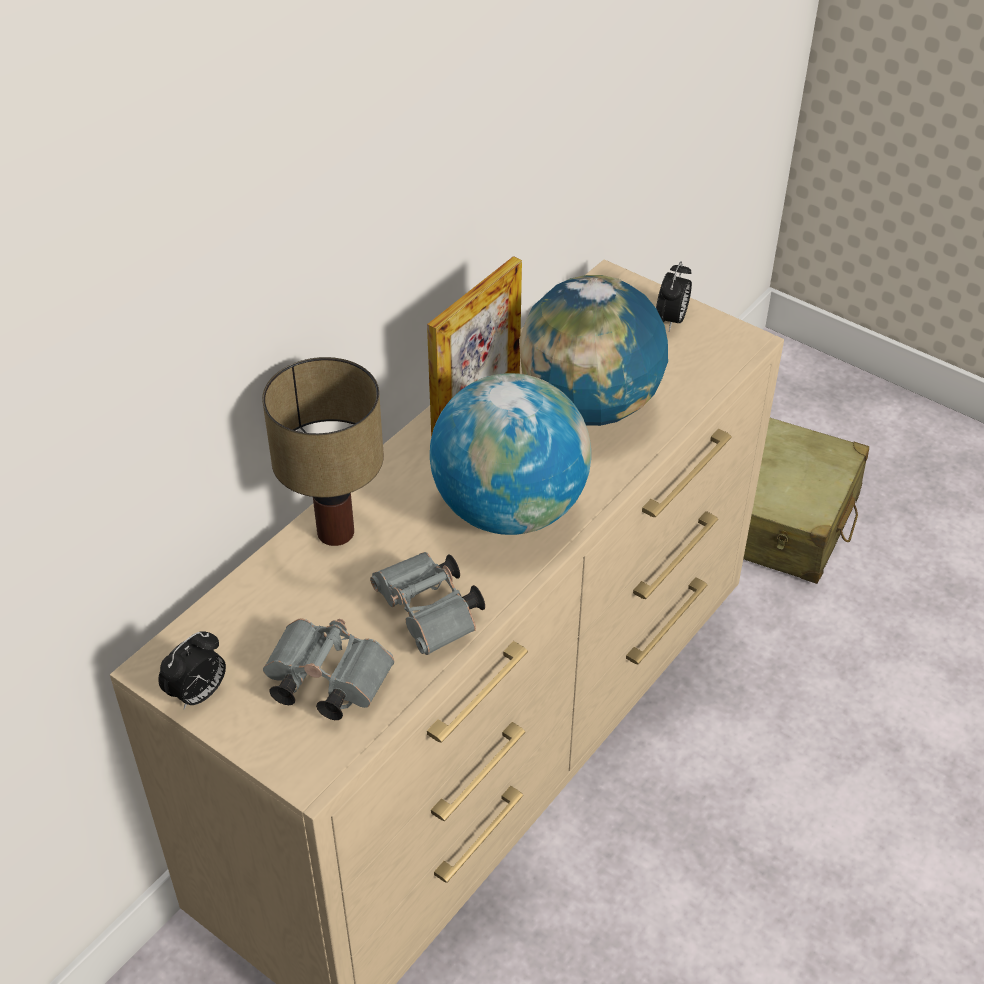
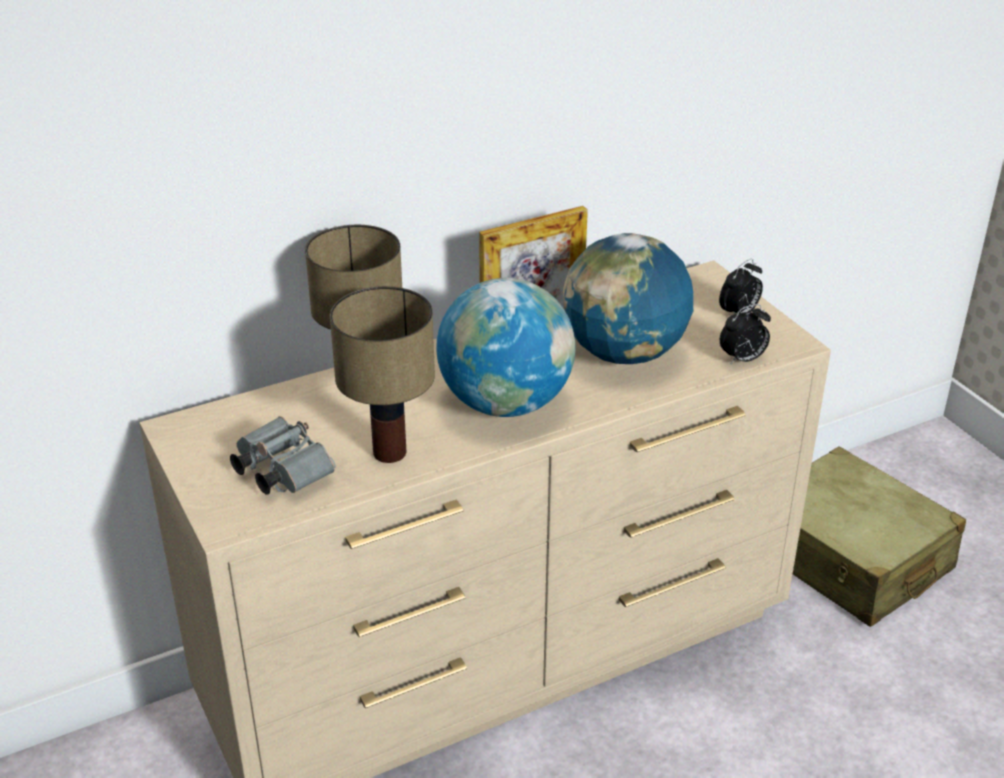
camera: 25 degrees right, 10 degrees down
alarm clock [158,631,226,709] -> alarm clock moved to [720,304,771,365]
grey binoculars [370,552,485,655] -> table lamp [330,286,435,463]

